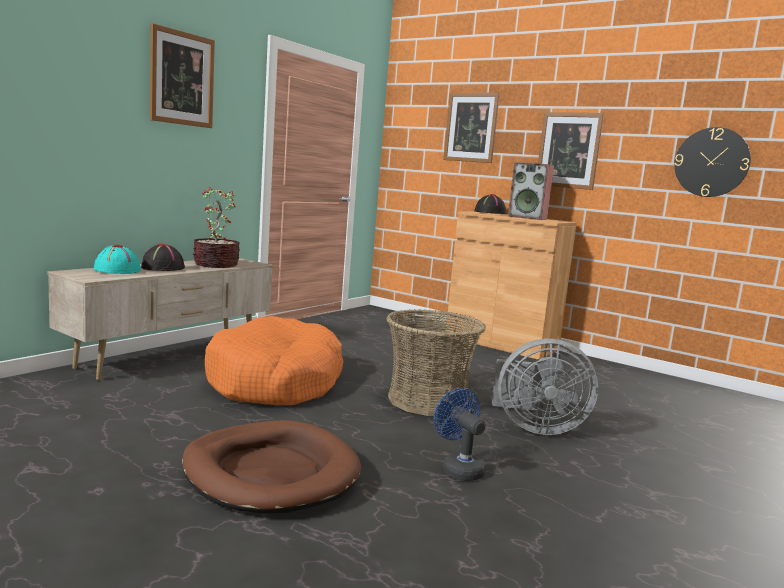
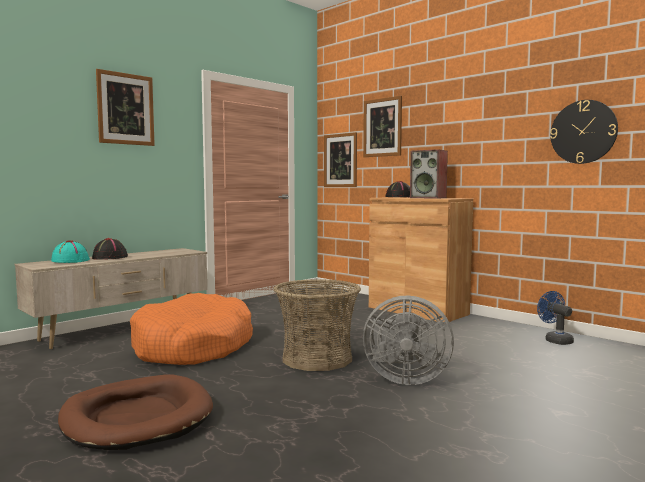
camera: 10 degrees right, 5 degrees down
potted plant [193,187,240,268] -> none
blue fan [434,388,486,481] -> blue fan moved to [537,291,574,345]
picture [538,112,604,190] -> picture moved to [324,132,357,187]

